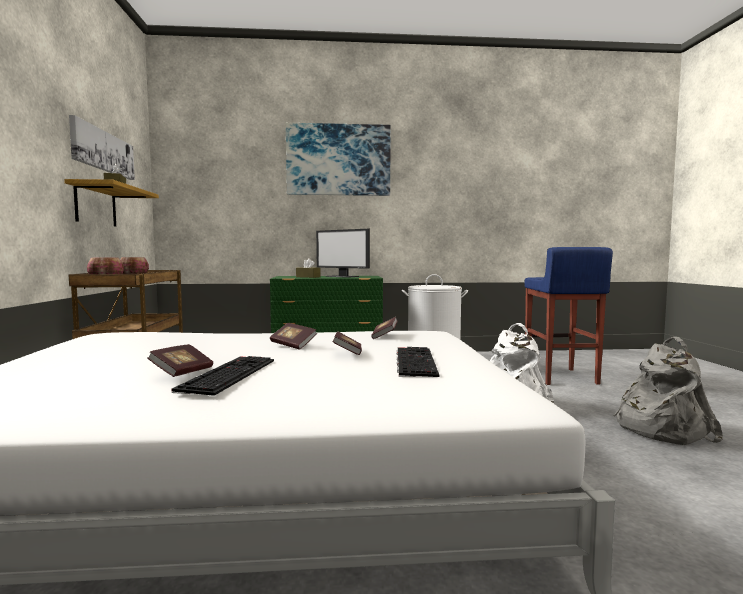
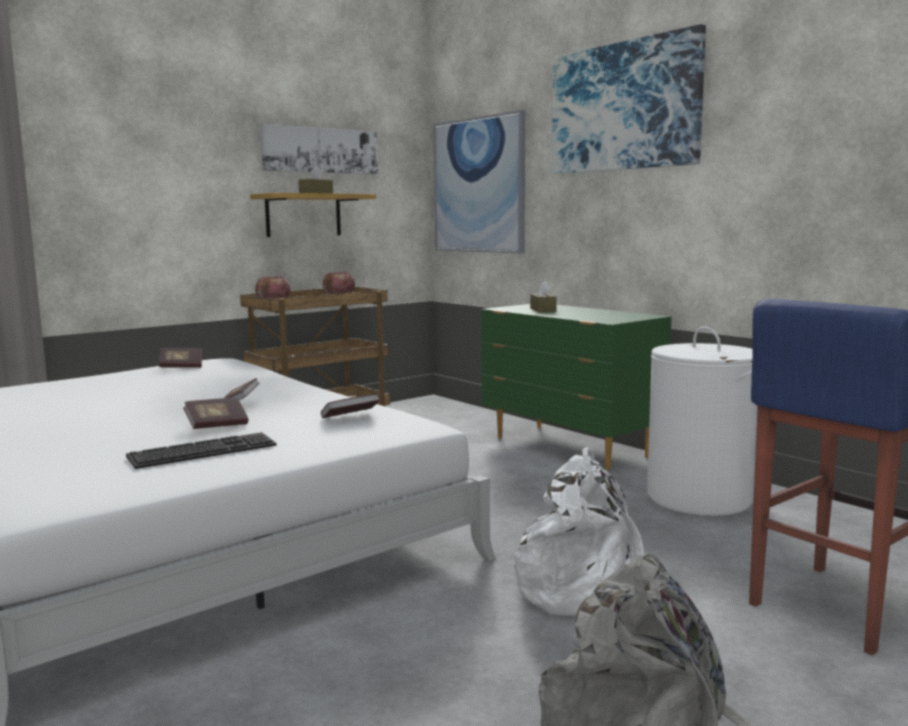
camera: 55 degrees right, 5 degrees up
book [148,344,213,377] -> book moved to [159,348,202,368]
keyboard [172,356,274,396] -> none
monitor [316,229,370,278] -> none
none -> picture [433,110,525,253]

